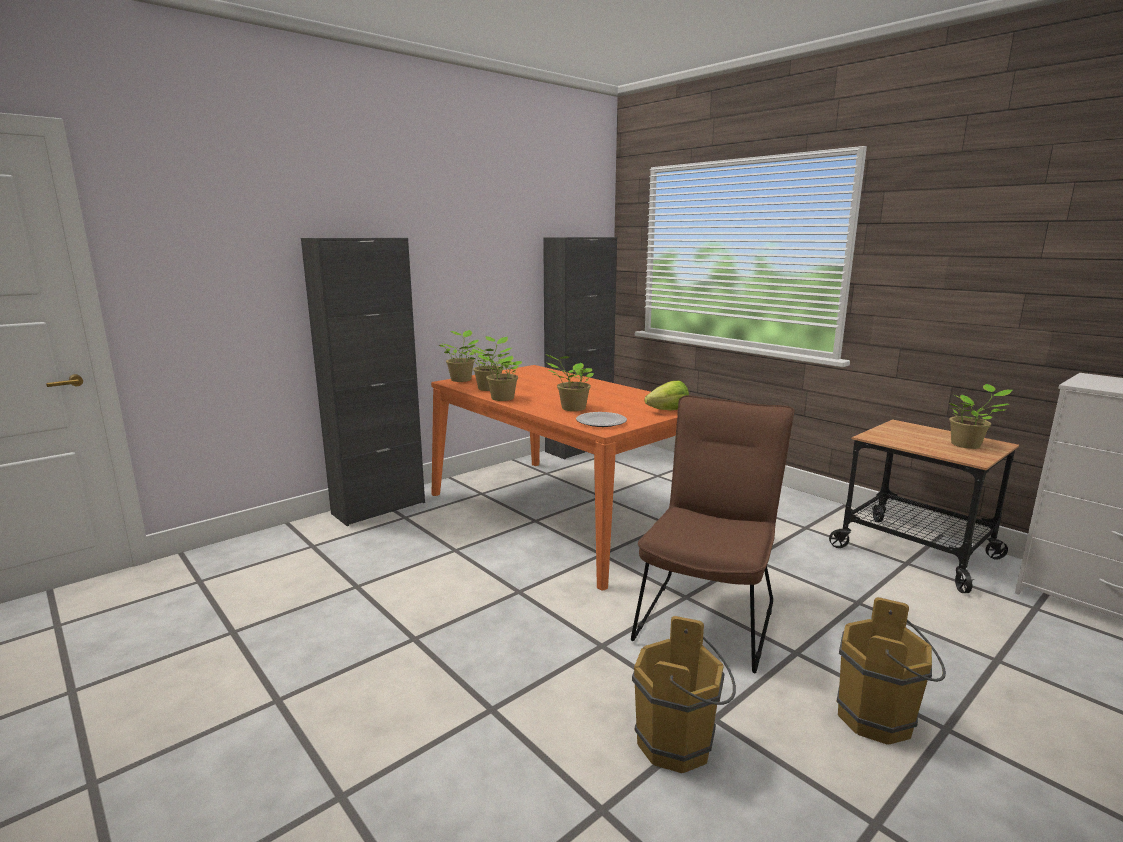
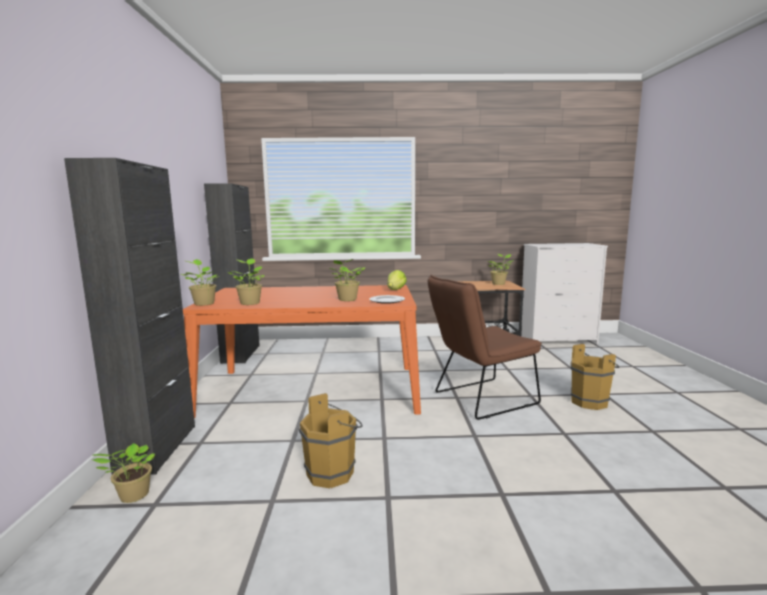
camera: 50 degrees left, 5 degrees down
potted plant [475,347,522,401] -> potted plant moved to [93,443,155,503]
brown chair [631,395,795,673] -> brown chair turned 90 degrees counterclockwise [428,275,542,420]
brown bucket [632,616,736,773] -> brown bucket moved to [299,393,363,488]

